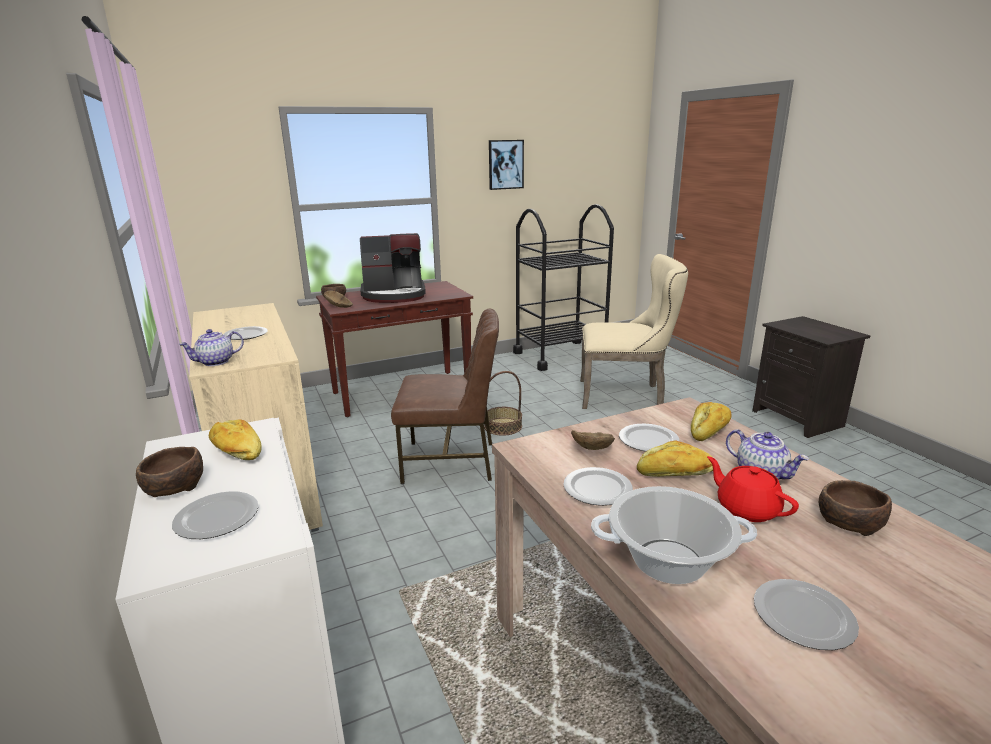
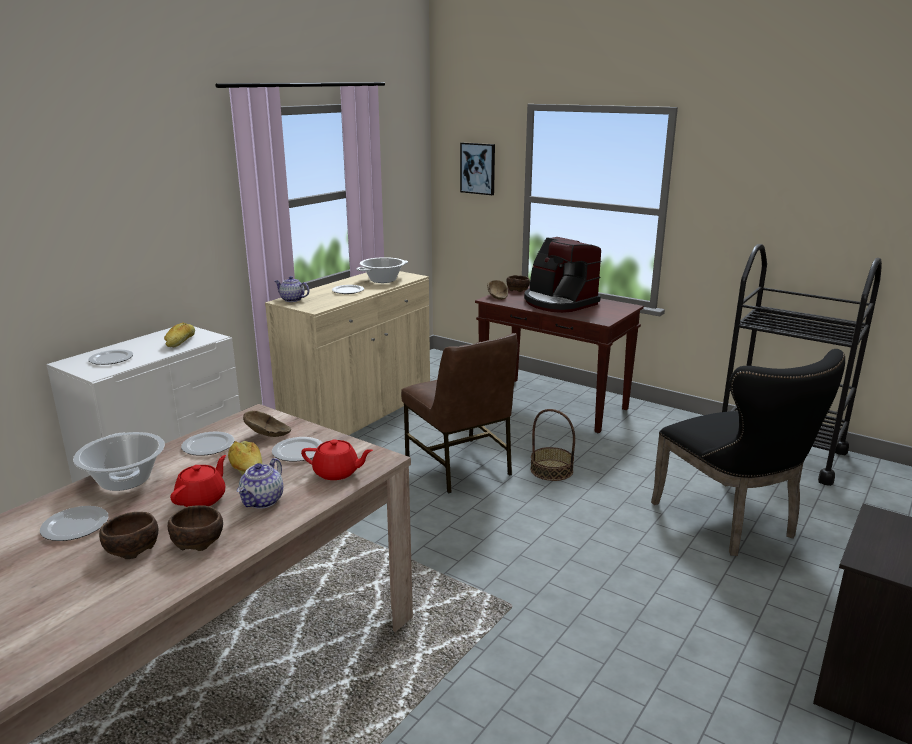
camera: 60 degrees right, 0 degrees up
brown bowl [136,447,203,497] -> brown bowl moved to [99,512,158,559]
picture [489,140,524,190] -> picture moved to [460,142,495,195]
beige chair [580,254,688,409] -> black chair [651,349,845,556]
bread [691,402,732,441] -> red teapot [301,439,373,480]
none -> cooking pot [356,257,408,283]

